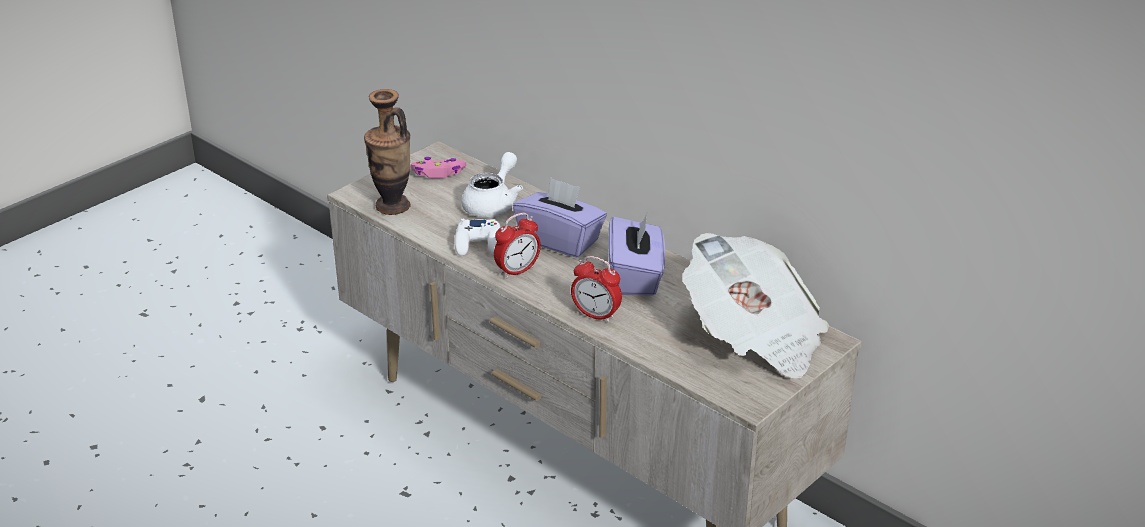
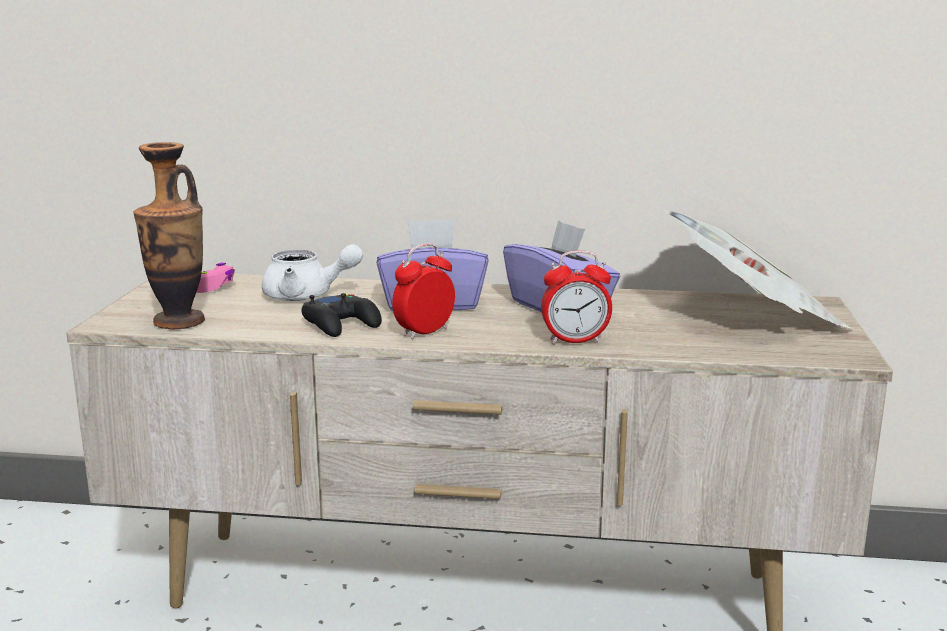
camera: 35 degrees left, 15 degrees down
white game controller [455,218,501,256] -> black game controller [301,293,382,337]
white teapot [461,152,523,217] -> white teapot turned 105 degrees clockwise [262,244,363,301]
alarm clock [494,213,541,279] -> alarm clock turned 150 degrees counterclockwise [392,243,455,339]

